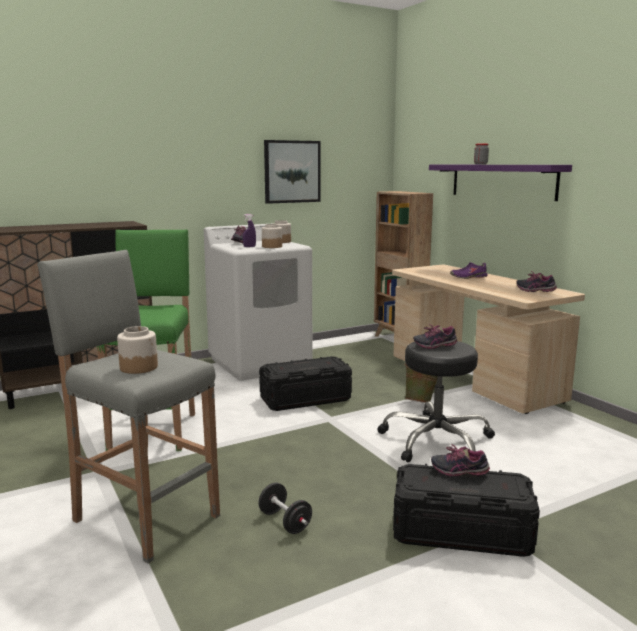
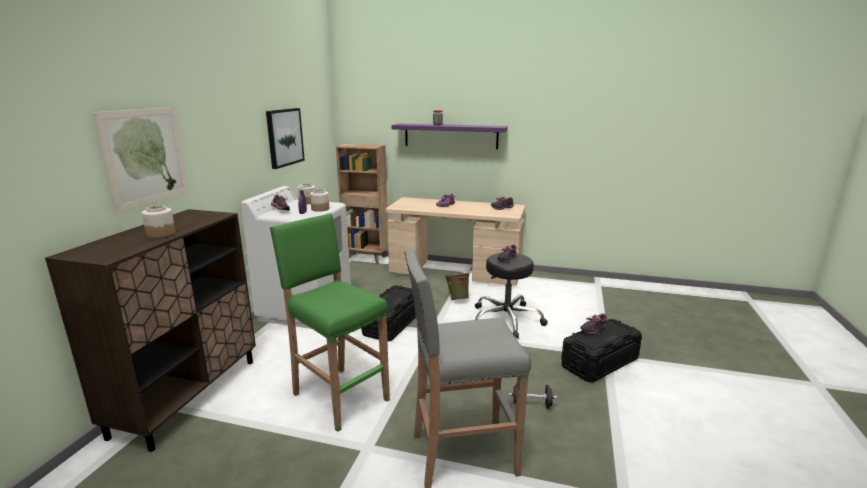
camera: 45 degrees left, 5 degrees up
jar [117,326,158,374] -> jar moved to [142,205,175,238]
none -> picture [93,107,189,213]

